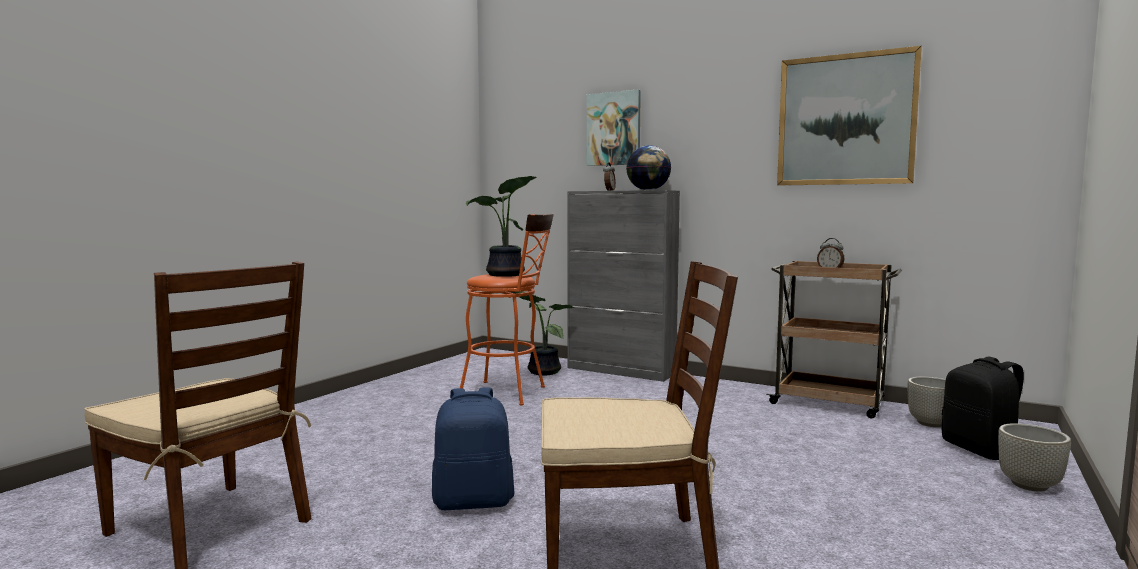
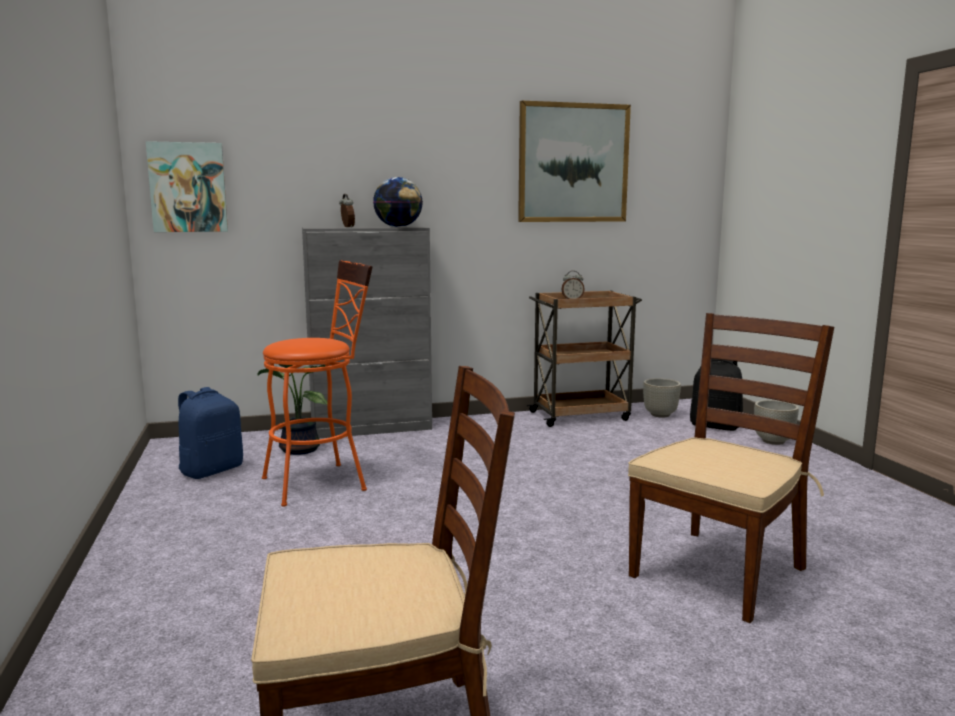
camera: 45 degrees left, 5 degrees up
blue backpack [432,387,514,510] -> blue backpack moved to [178,387,243,479]
potted plant [466,176,537,277] -> none
picture [586,89,641,166] -> picture moved to [146,141,228,232]

